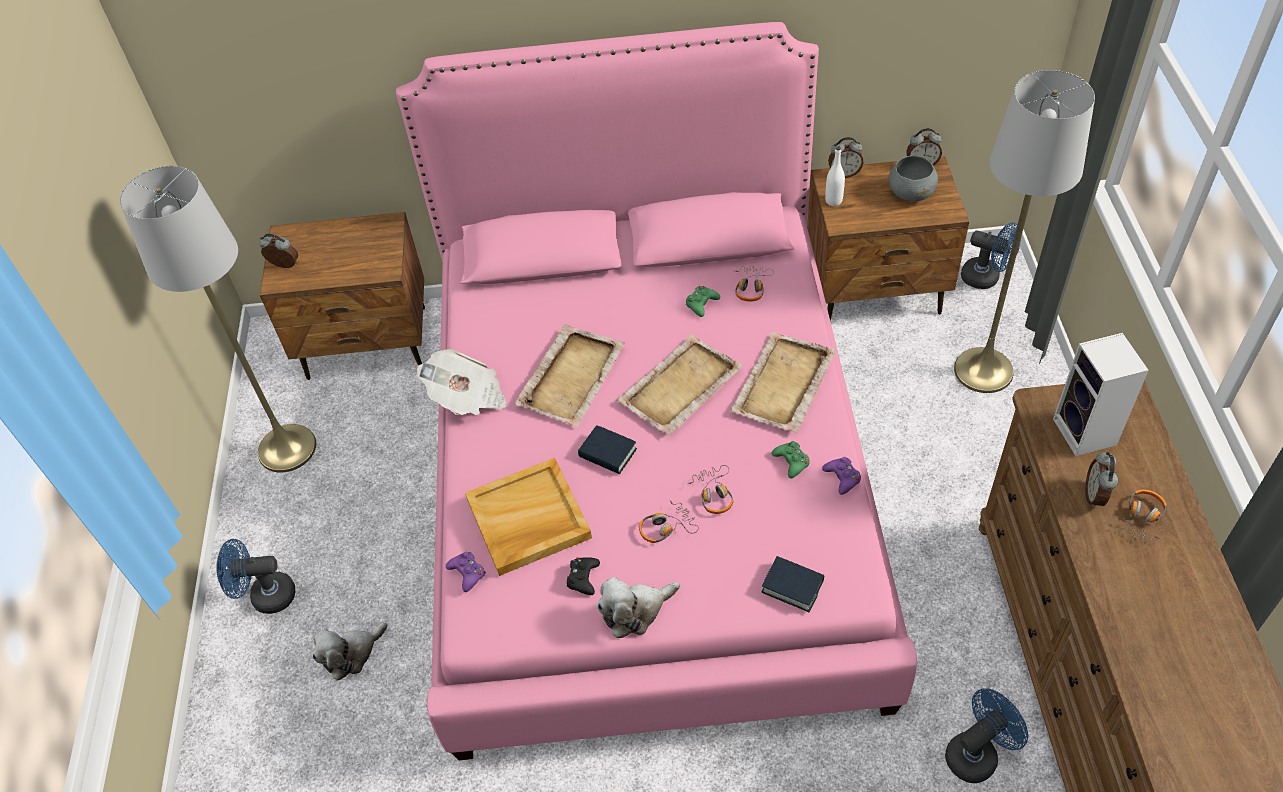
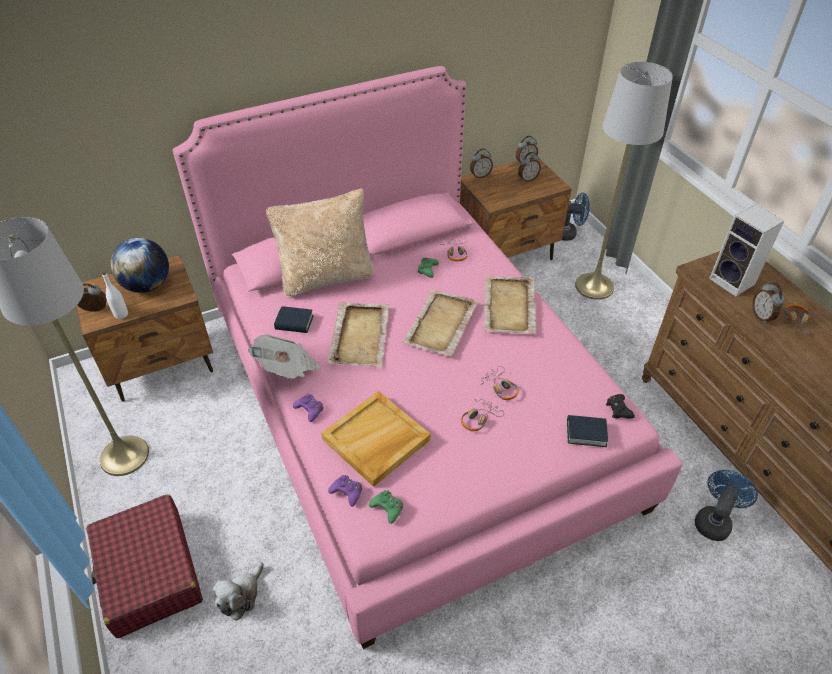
camera: 25 degrees left, 5 degrees down
blue fan [217,539,295,614] -> red suitcase [86,494,203,638]
black game controller [567,557,600,595] -> black game controller moved to [606,394,635,419]
book [578,426,637,474] -> book moved to [274,306,314,333]
plush toy [597,577,680,638] -> none
green game controller [771,441,810,479] -> green game controller moved to [369,490,403,524]
purple game controller [822,457,861,495] -> purple game controller moved to [293,394,323,422]
white bottle [825,147,845,206] -> white bottle moved to [102,272,128,319]
grey bowl [888,155,938,201] -> alarm clock [518,152,541,182]
none -> globe [110,238,169,293]
none -> beige pillow [266,188,374,297]

